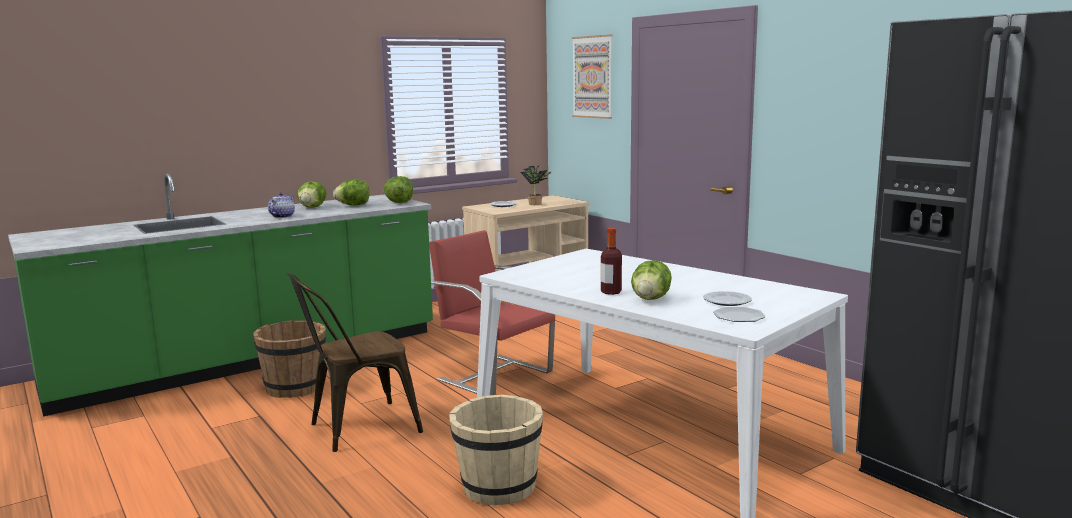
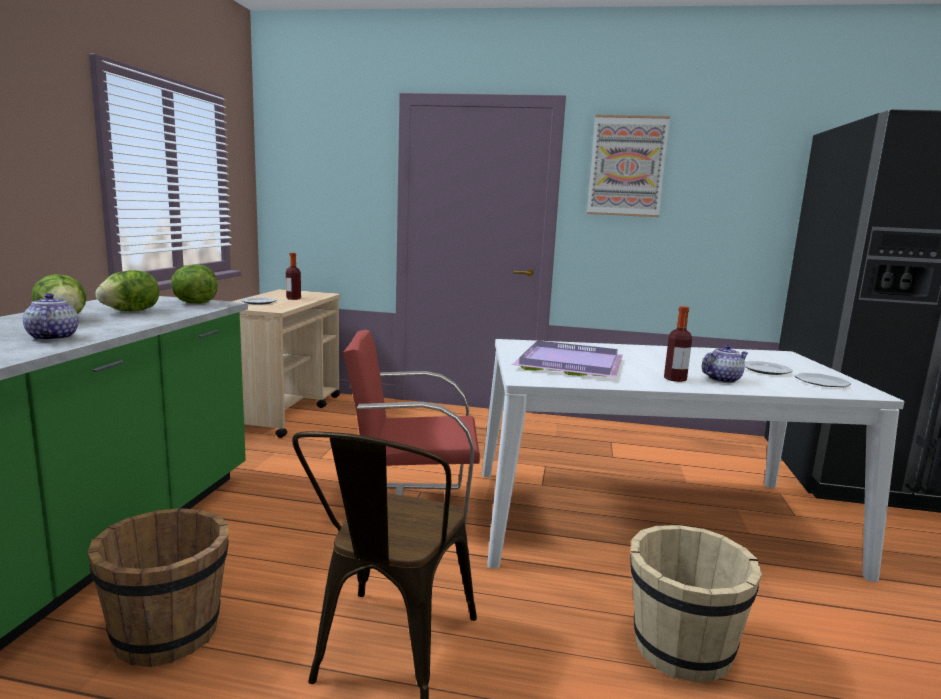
camera: 45 degrees left, 0 degrees up
potted plant [521,165,551,205] -> bottle [286,253,301,300]
picture [572,34,613,119] -> picture moved to [587,115,670,217]
lettuce [631,260,672,300] -> teapot [702,345,748,383]
none -> purple tray [512,341,623,377]

